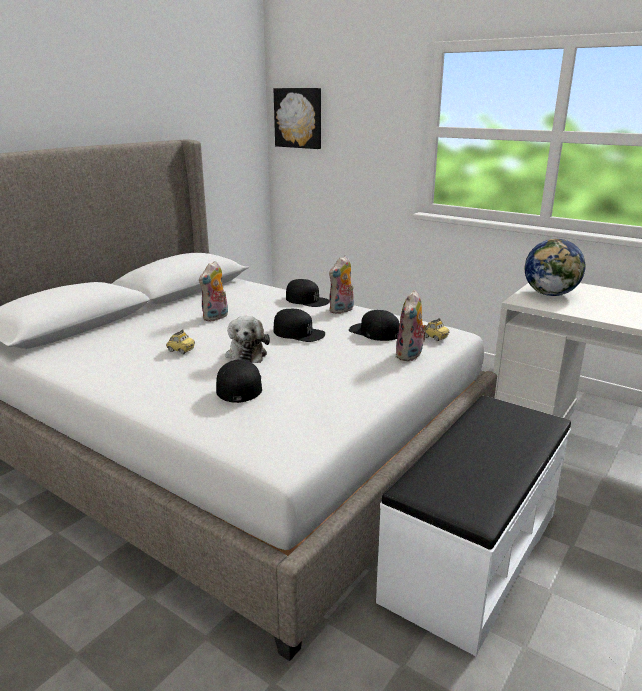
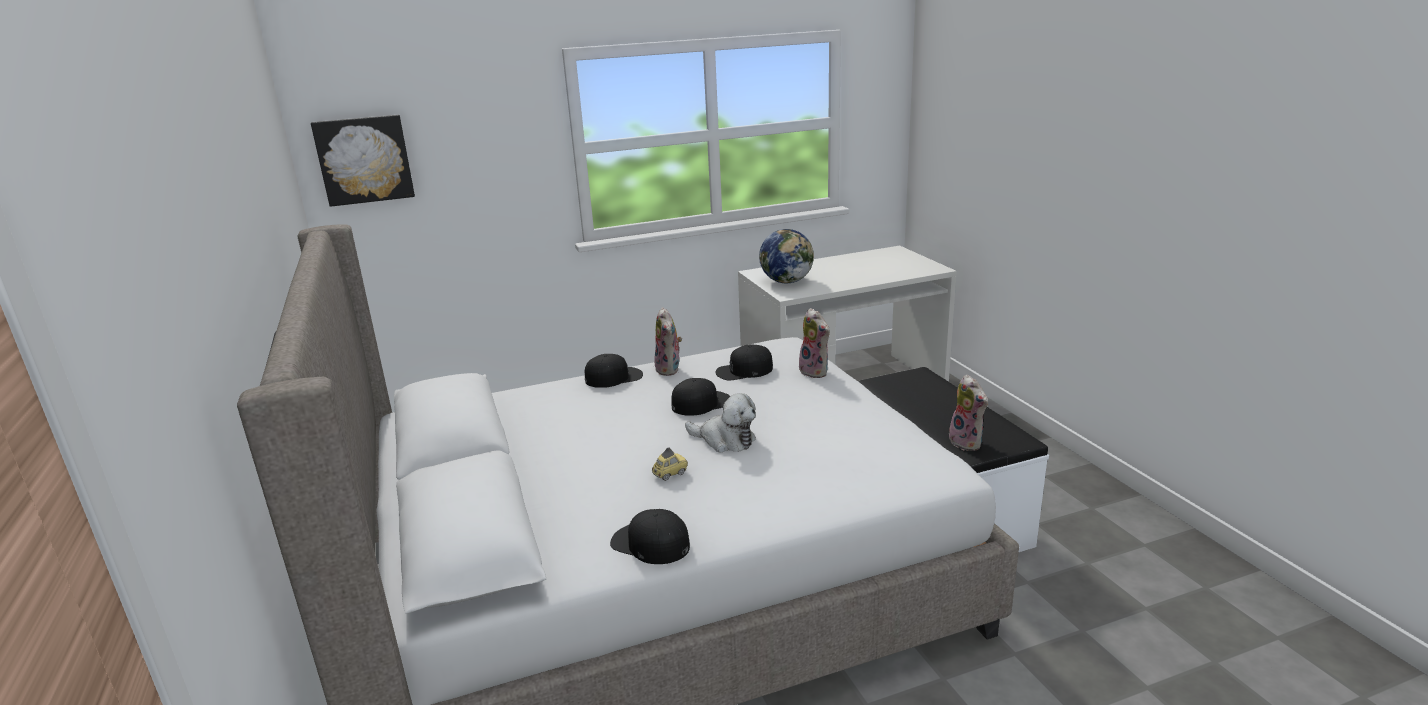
camera: 55 degrees left, 0 degrees up
plush toy [199,261,228,321] -> plush toy moved to [946,375,988,451]
black cap [216,359,262,403] -> black cap moved to [610,509,690,564]
toy car [425,318,450,341] -> none

